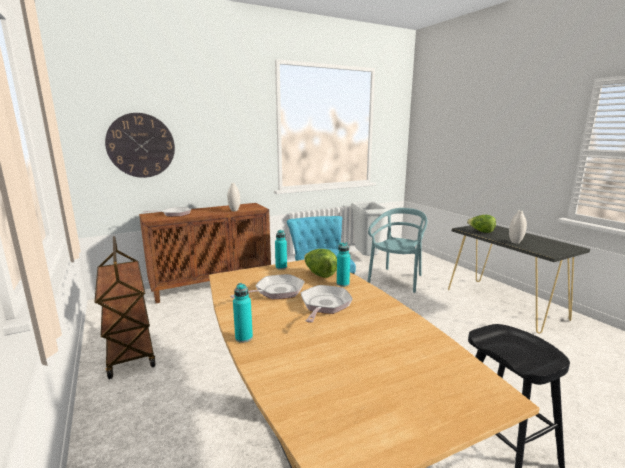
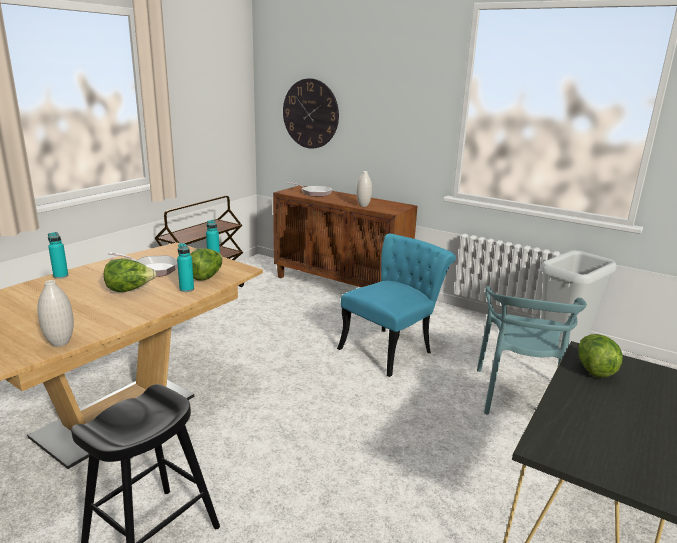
camera: 60 degrees right, 5 degrees up
frying pan [301,285,353,323] -> lettuce [104,258,156,292]
turquoise chair [367,208,427,293] -> turquoise chair turned 105 degrees clockwise [477,286,587,414]
white vase [509,210,527,244] -> white vase moved to [38,280,74,347]

